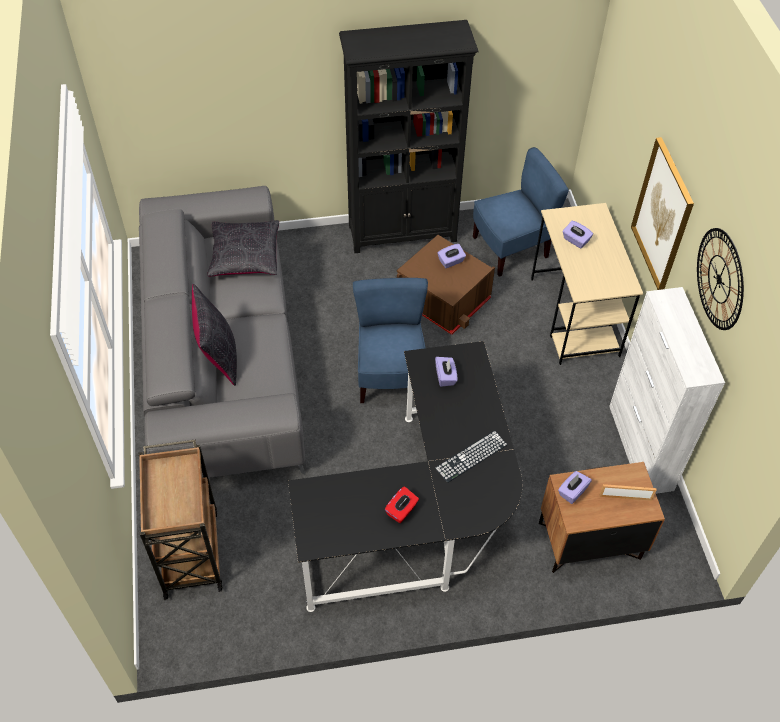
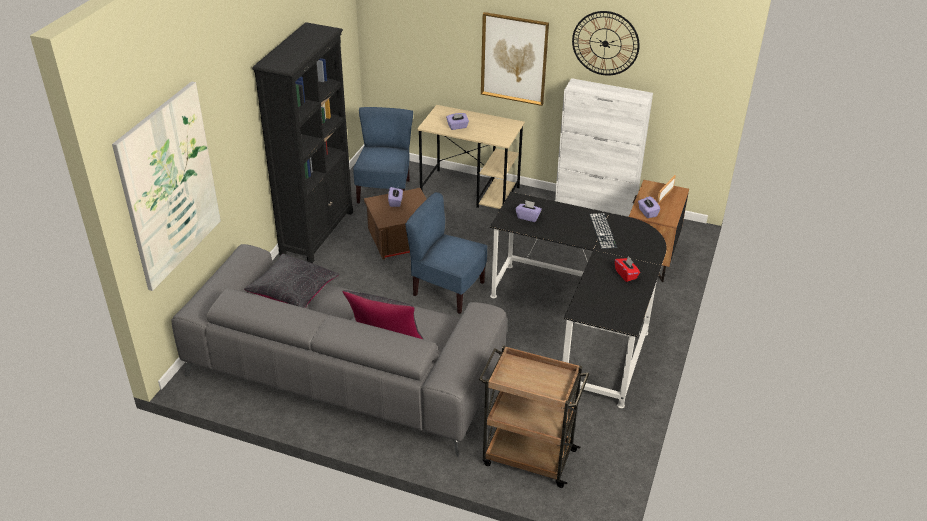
camera: 60 degrees left, 15 degrees down
none -> picture [112,81,221,291]

